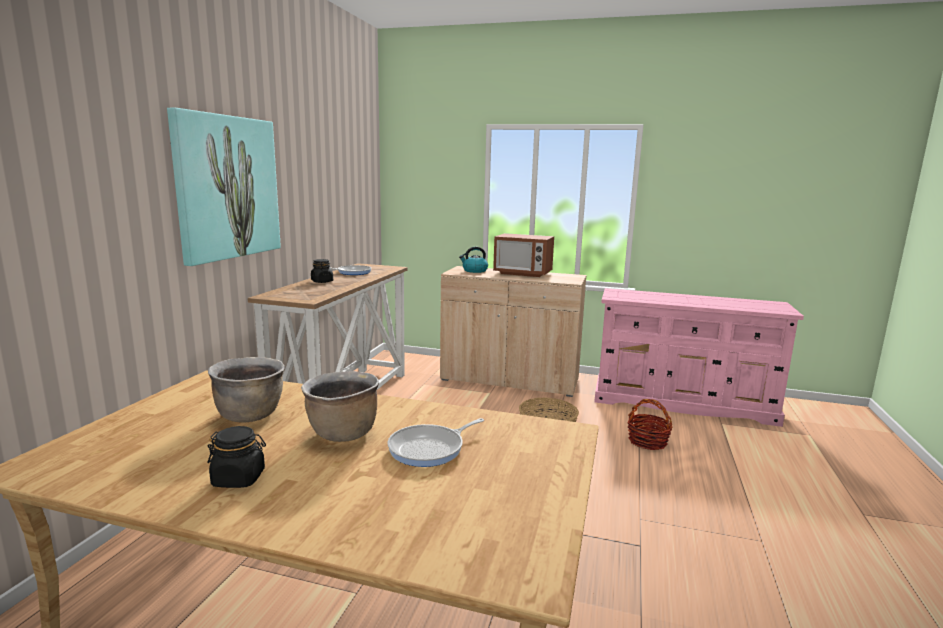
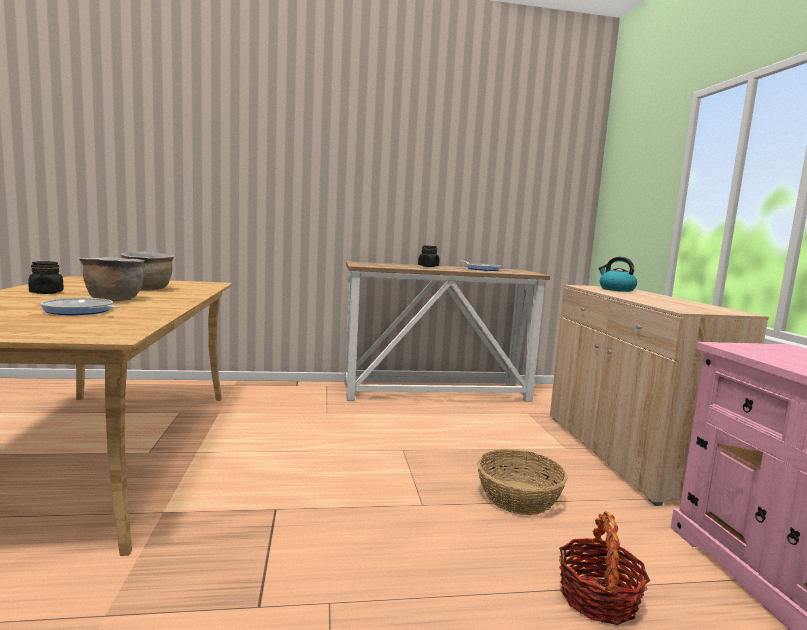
camera: 65 degrees right, 5 degrees down
picture [167,108,281,266] -> none
microwave [493,233,554,277] -> none

